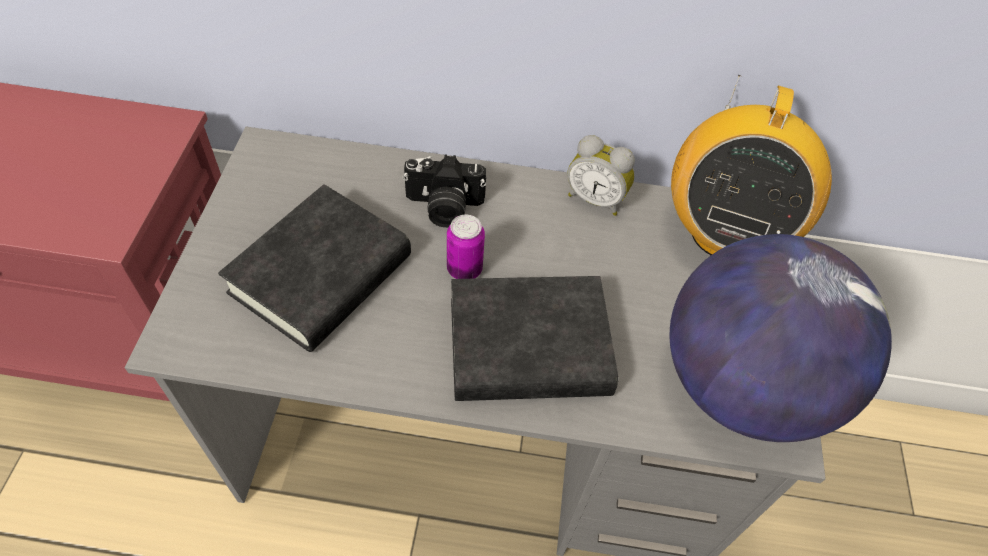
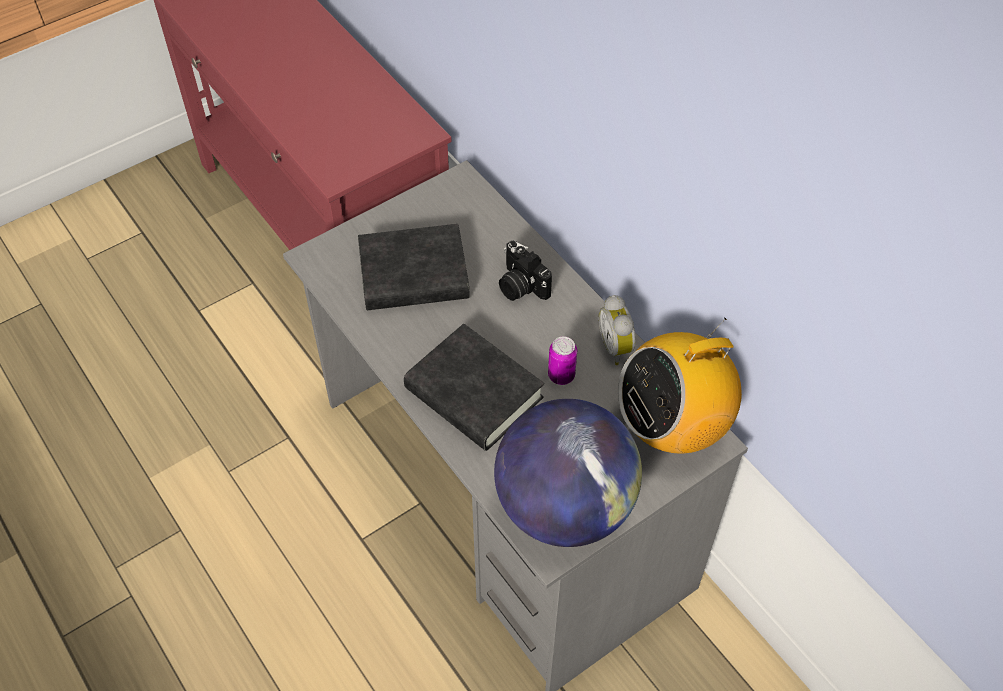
camera: 50 degrees right, 0 degrees up
can [447,215,485,279] -> can moved to [548,336,577,385]

